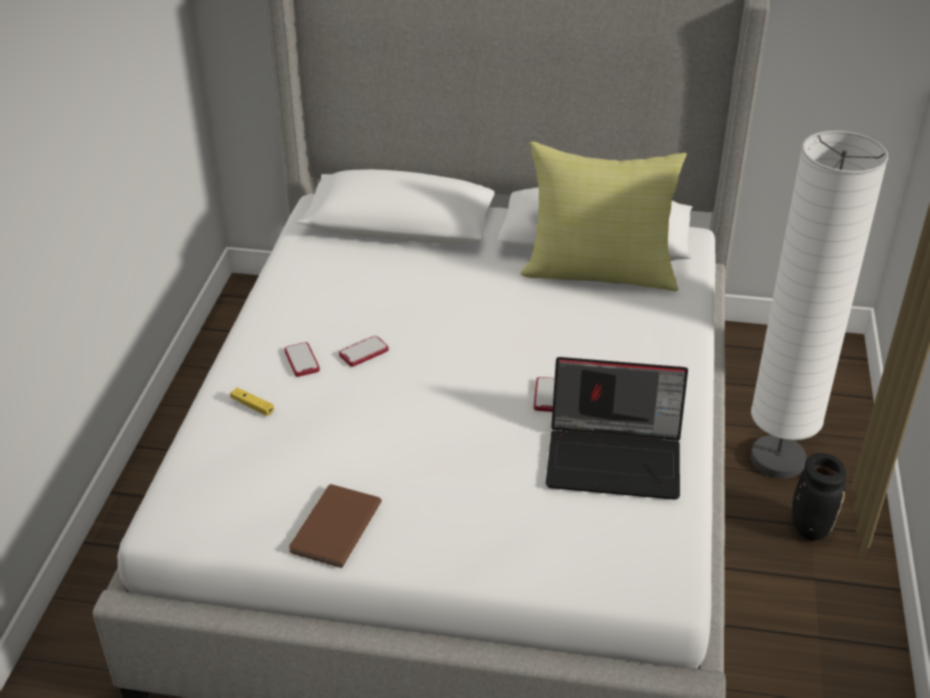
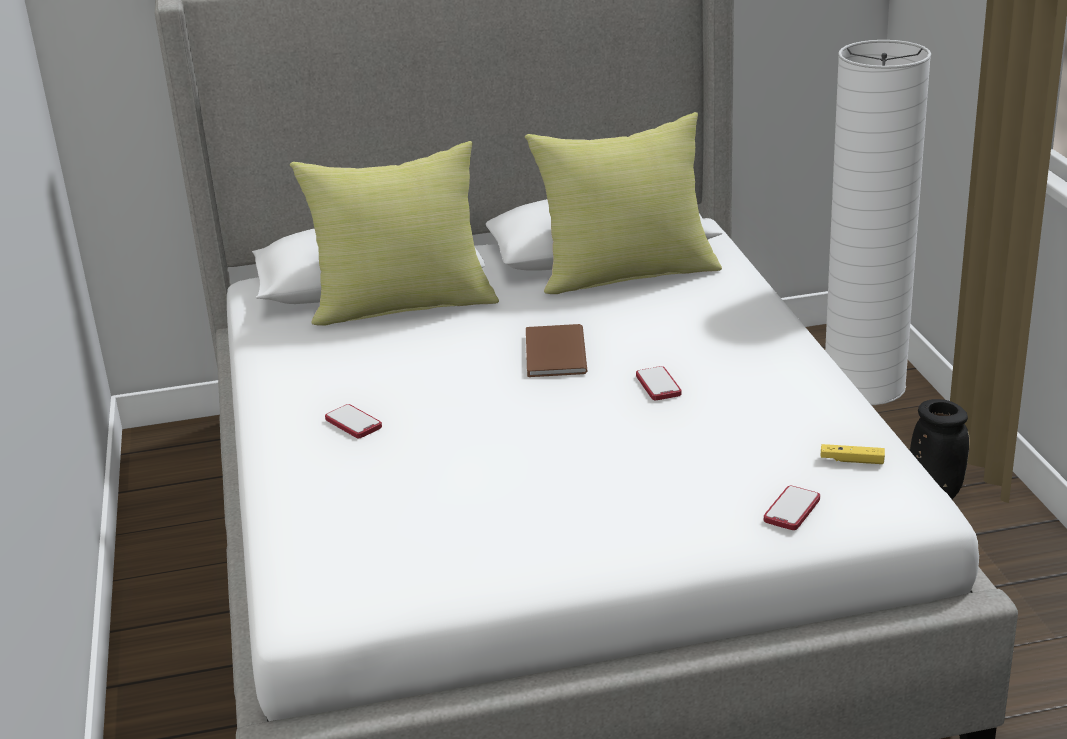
camera: 20 degrees left, 10 degrees down
yellow game controller [230,387,274,416] -> yellow game controller moved to [820,444,885,464]
brown book [289,484,382,568] -> brown book moved to [526,324,587,377]
phone [339,336,389,367] -> phone moved to [764,486,820,530]
laptop [546,357,688,500] -> none
none -> yellow pillow [290,141,499,326]

